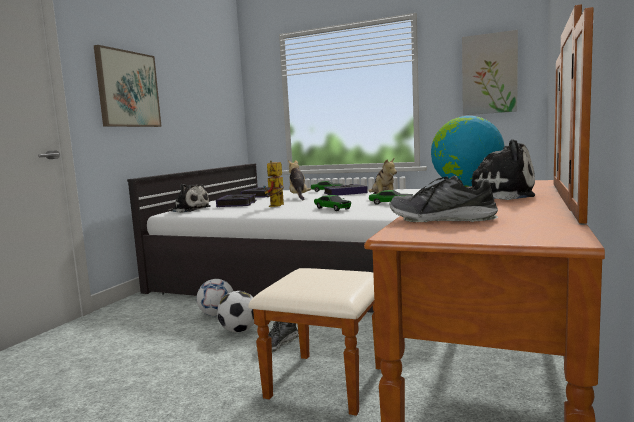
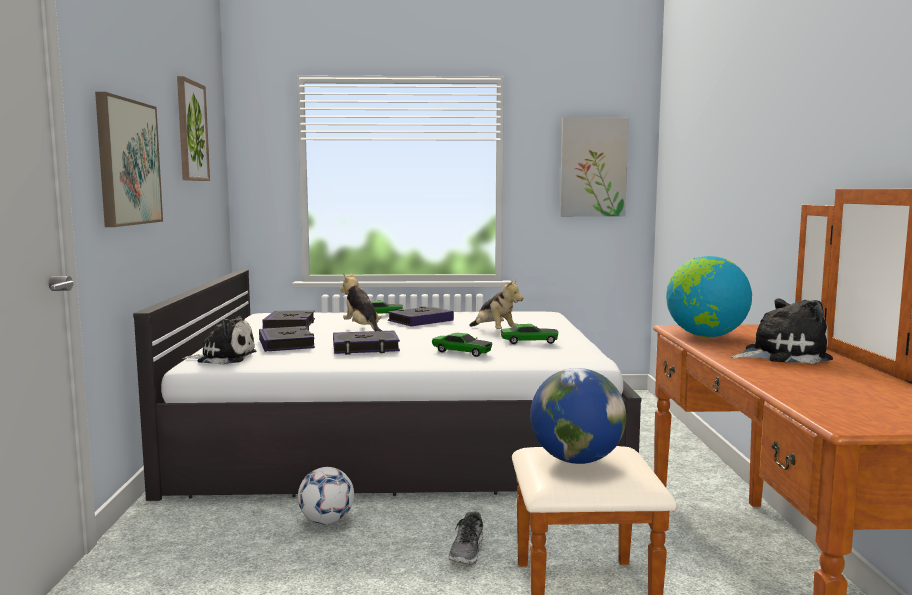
camera: 25 degrees left, 0 degrees up
football [217,291,254,332] -> none
toy robot [264,161,284,207] -> book [333,331,400,355]
shoe [390,176,498,222] -> none
none -> picture [177,76,210,181]
none -> globe [530,368,626,464]

